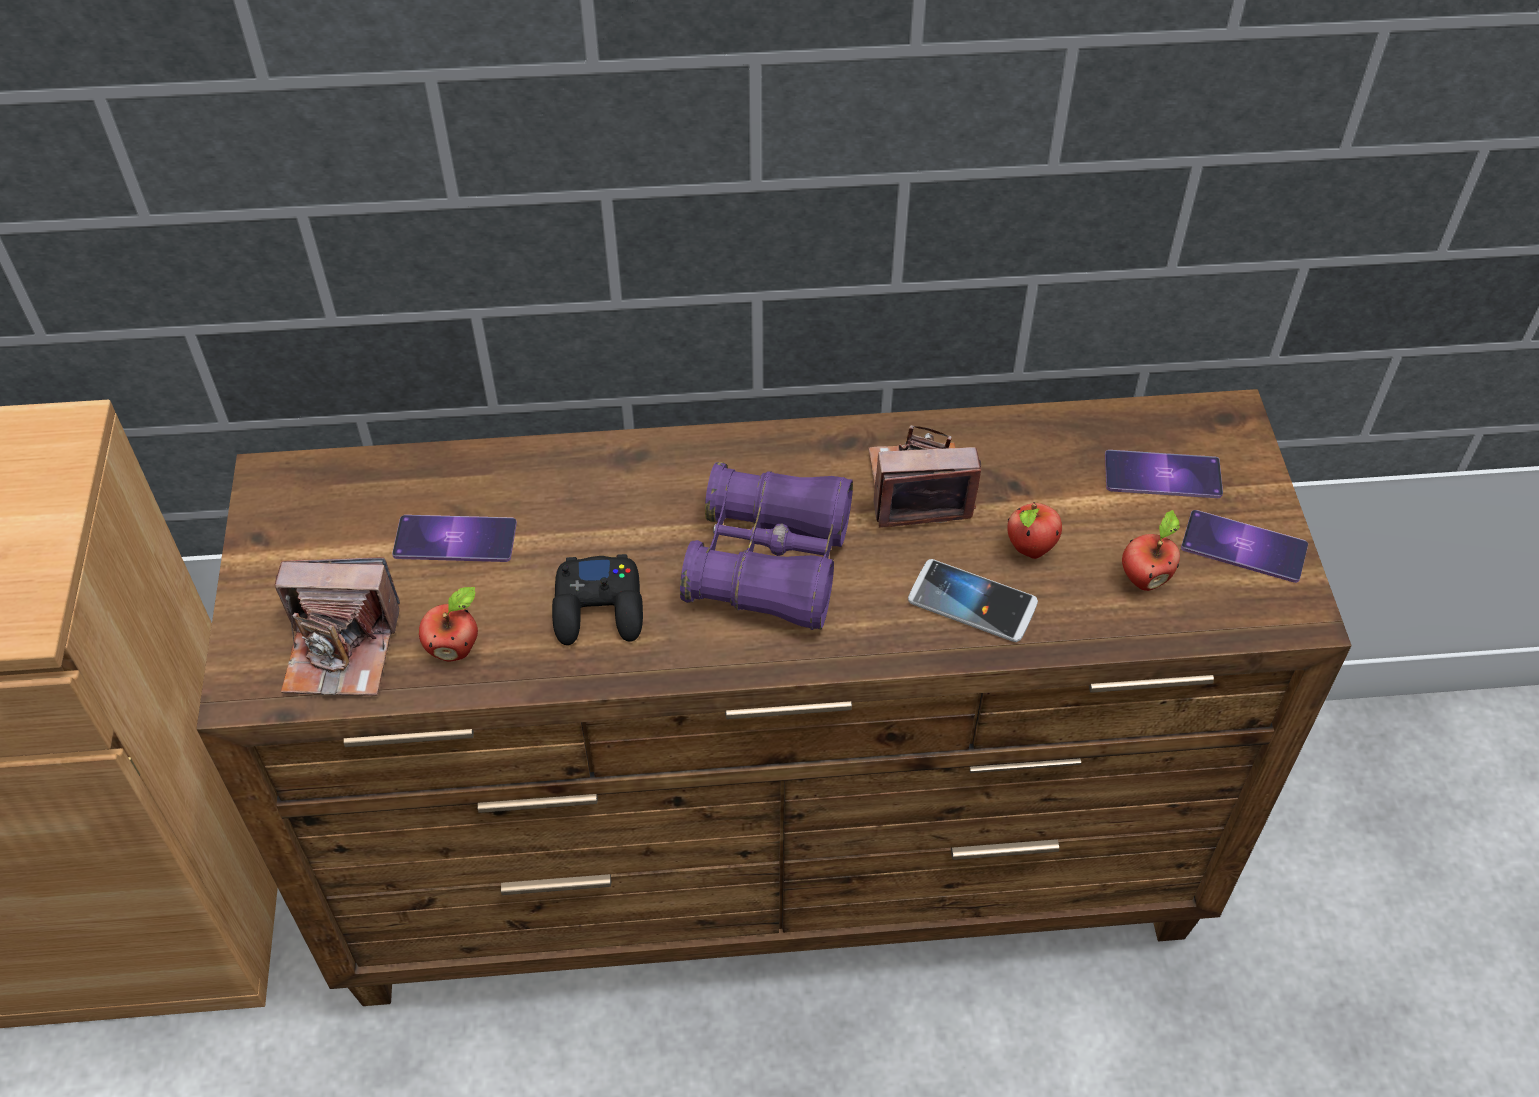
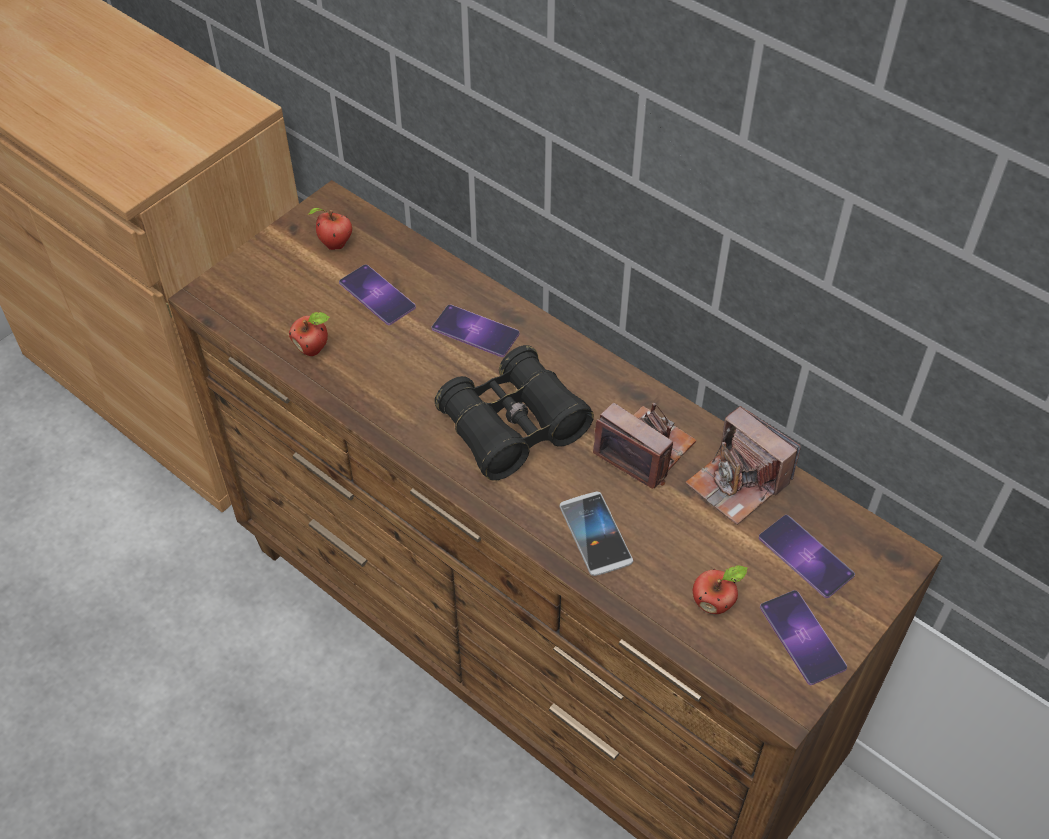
camera: 45 degrees right, 0 degrees up
camera [275,557,400,696] -> camera moved to [685,406,801,525]
black game controller [552,554,643,645] -> none
purple binoculars [680,462,853,630] -> black binoculars [435,345,594,481]
apple [1007,502,1062,559] -> apple moved to [308,207,352,250]
none -> phone [432,305,520,357]

